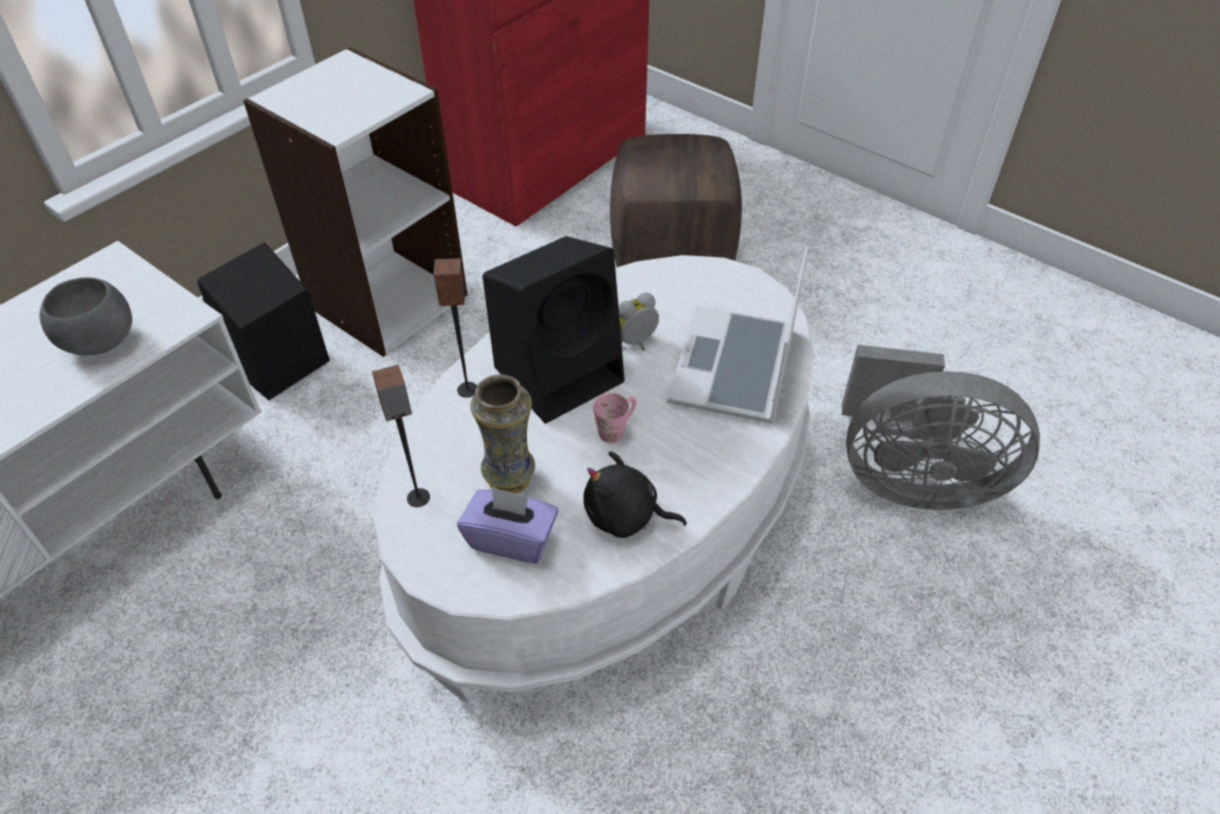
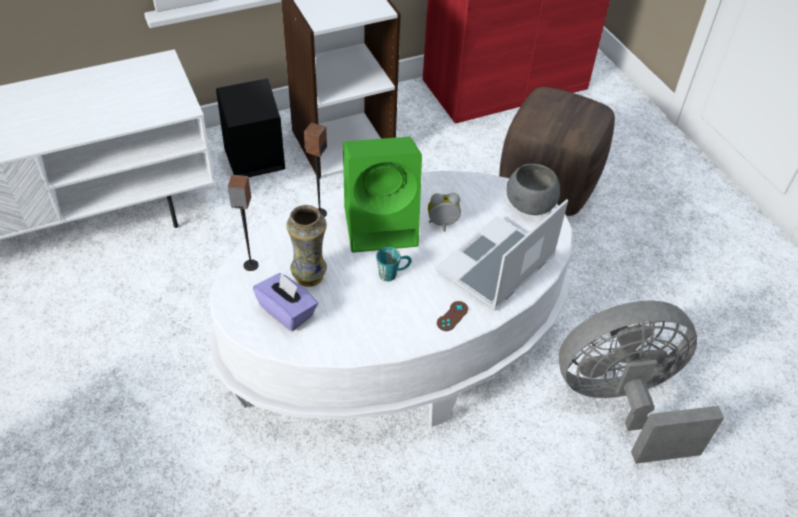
camera: 25 degrees right, 0 degrees up
grey bowl [39,277,132,355] -> grey bowl moved to [507,164,560,215]
black speaker [483,236,625,424] -> green speaker [343,137,422,253]
black plush toy [583,451,687,538] -> none
pink mug [593,393,637,443] -> turquoise mug [376,247,412,281]
grey fan [842,345,1040,510] -> grey fan turned 135 degrees clockwise [559,300,724,464]
none -> brown game controller [437,301,468,331]

